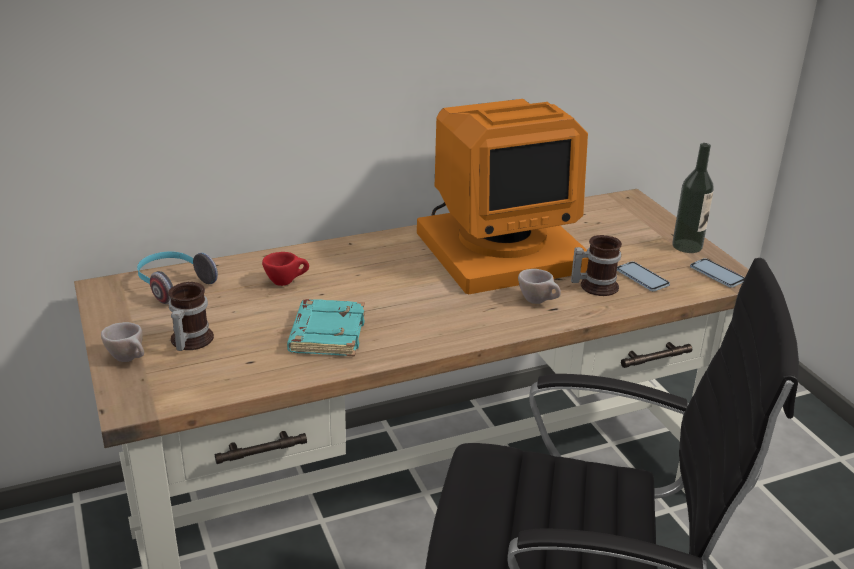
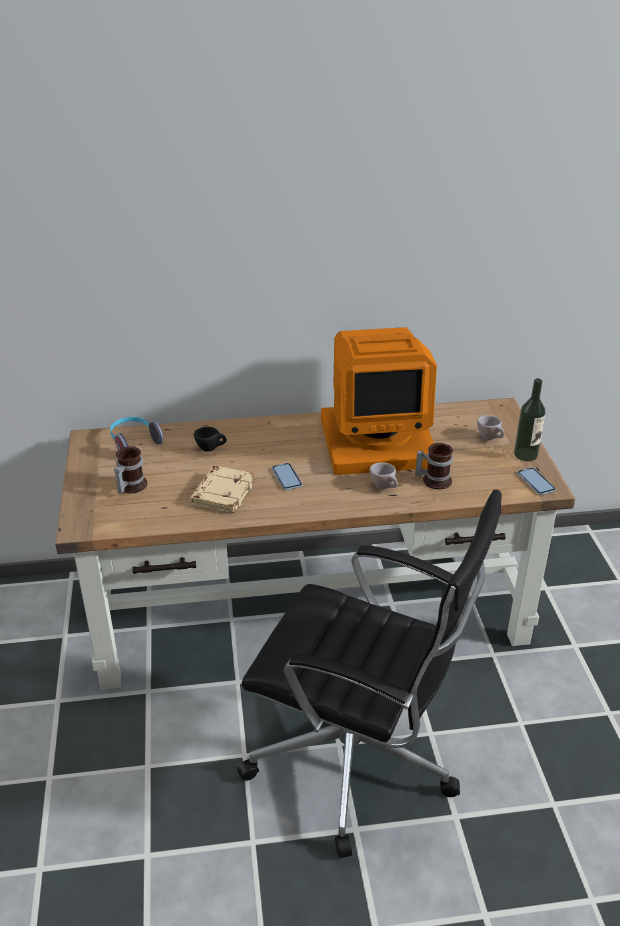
camera: 15 degrees right, 5 degrees up
beige cup [101,322,144,362] -> beige cup moved to [477,415,504,440]
red cup [262,252,309,286] -> black cup [194,427,227,452]
turquoise book [287,299,365,357] -> beige book [190,466,255,513]
phone [617,261,670,291] -> phone moved to [272,463,302,490]

